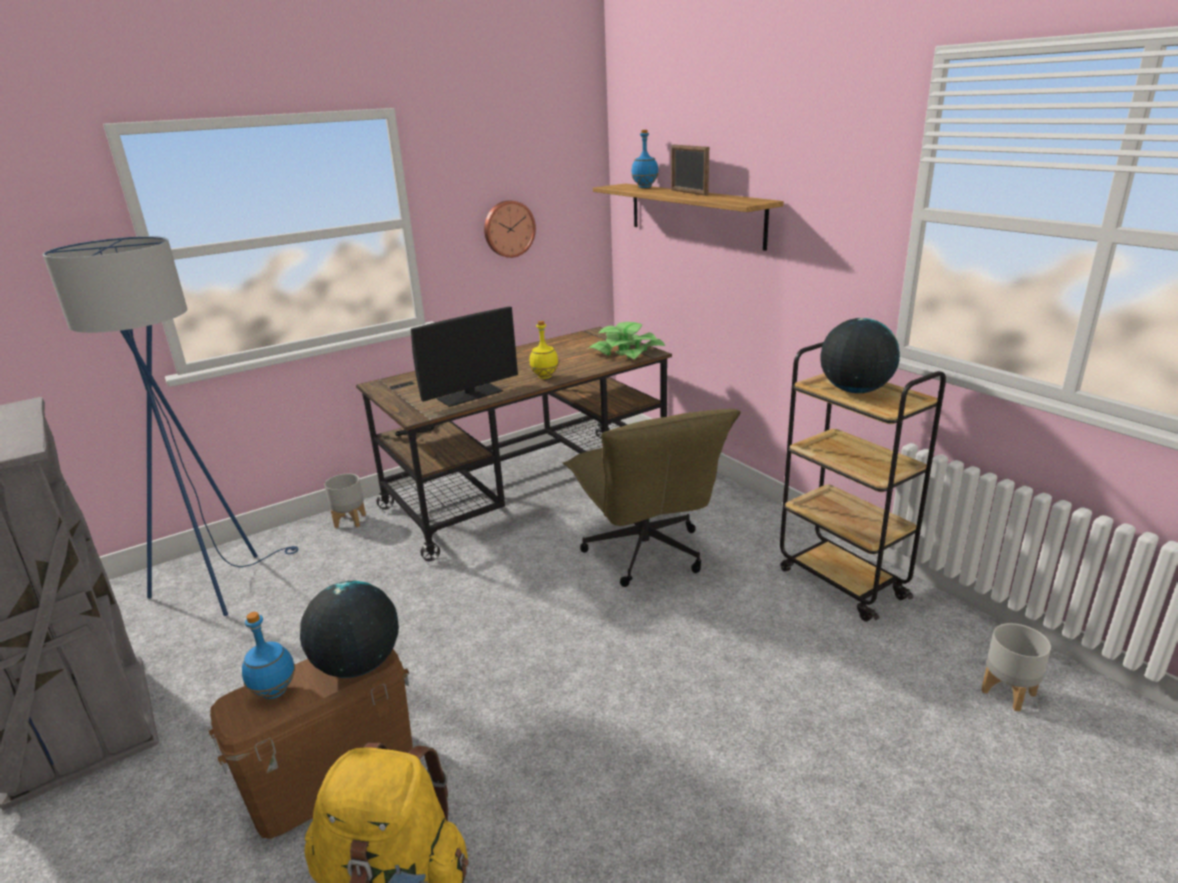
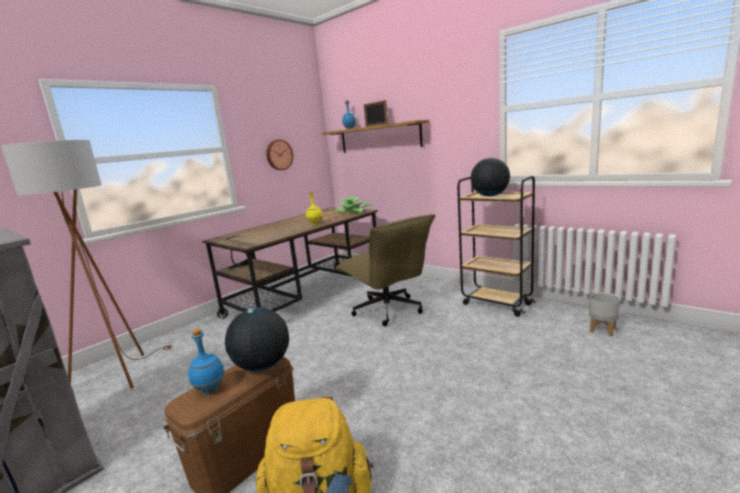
camera: 15 degrees left, 10 degrees down
blue floor lamp [43,236,299,616] -> brown floor lamp [1,140,172,389]
grey planter [324,474,366,528] -> none
monitor [411,307,518,407] -> none

